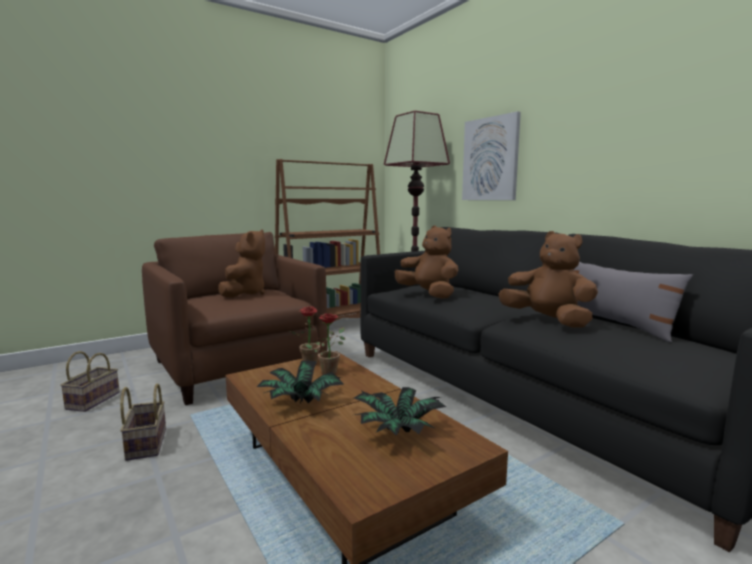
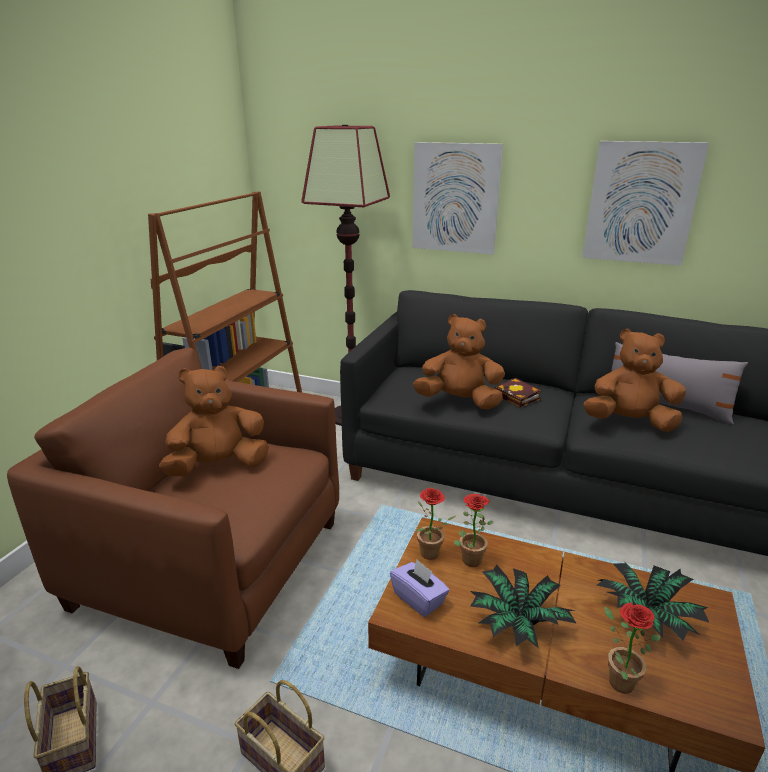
camera: 35 degrees left, 15 degrees up
brown plush toy [218,229,265,298] -> brown plush toy turned 90 degrees counterclockwise [159,366,269,476]
none -> purple tissue box [390,559,450,617]
none -> book [495,378,541,407]
none -> picture [582,141,709,266]
none -> potted plant [604,602,661,694]

